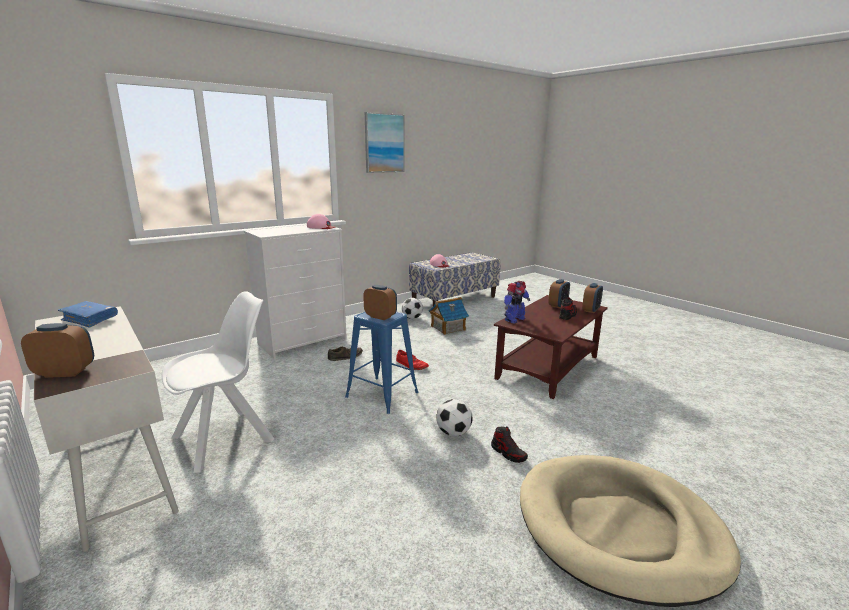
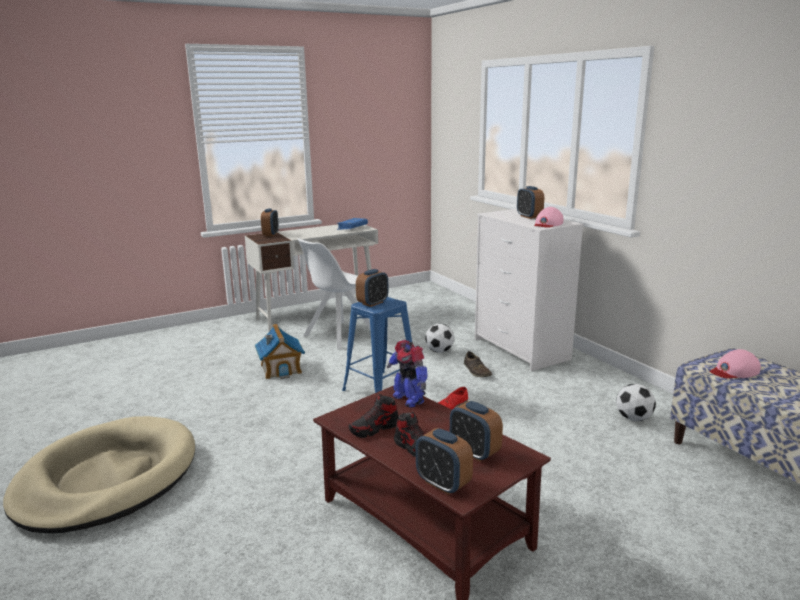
camera: 100 degrees right, 0 degrees up
white chair [162,291,274,472] -> white chair turned 75 degrees clockwise [298,238,371,349]
picture [365,112,405,173] -> none
toy house [428,297,469,335] -> toy house moved to [255,324,305,379]
football [436,399,473,437] -> football moved to [425,324,454,353]
shoe [491,426,528,463] -> shoe moved to [349,394,399,438]
none -> alarm clock [517,186,544,219]

